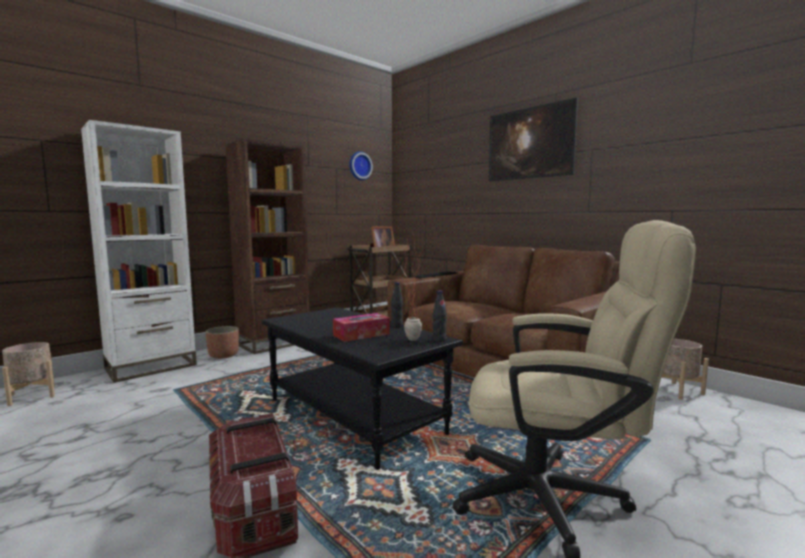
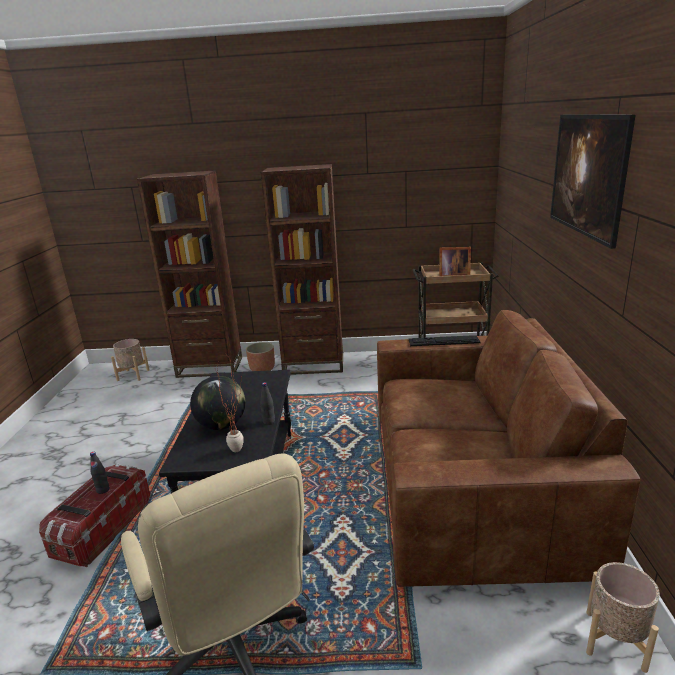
camera: 45 degrees right, 15 degrees up
white bookcase [81,120,197,383] -> brown bookcase [137,170,242,378]
tissue box [333,313,390,342] -> globe [190,376,246,430]
wall clock [349,151,373,180] -> none
black bottle [433,291,447,342] -> black bottle moved to [90,452,109,494]

